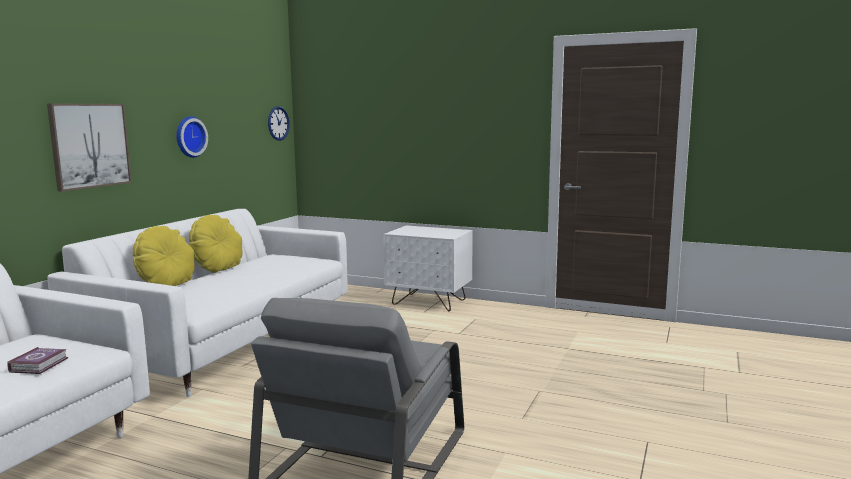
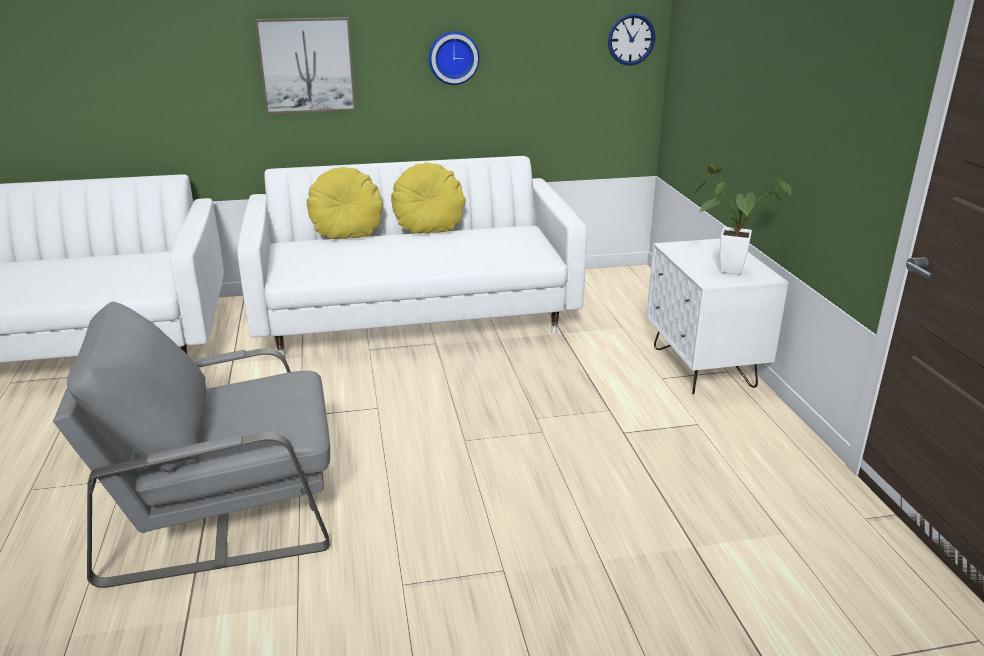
camera: 55 degrees right, 15 degrees up
book [7,347,68,374] -> none
none -> potted plant [693,164,791,275]

